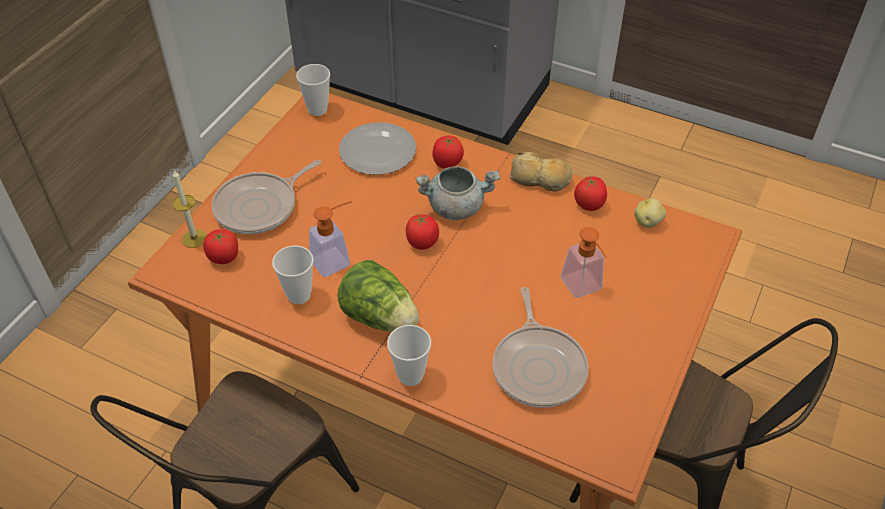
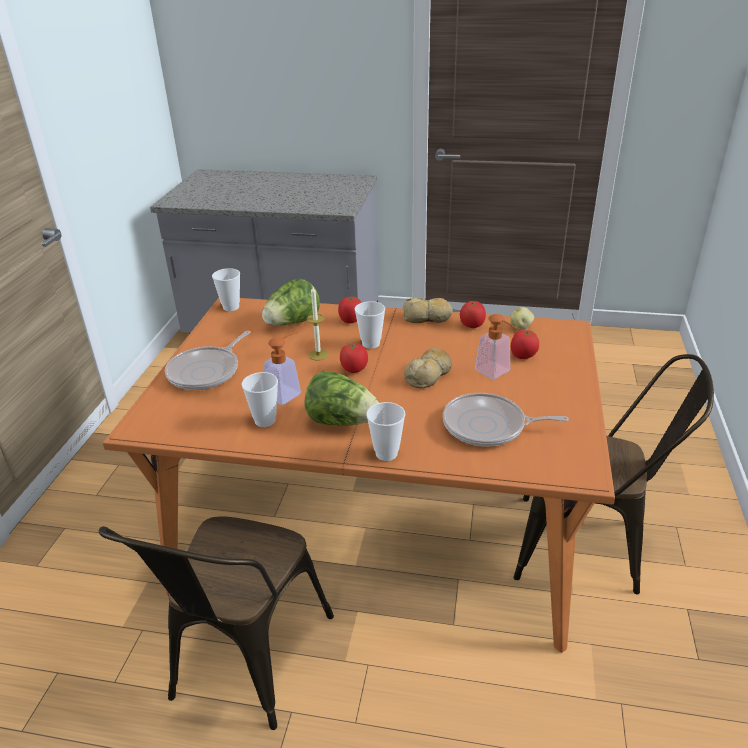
camera: 15 degrees left, 15 degrees down
candle [173,170,207,248] -> candle moved to [307,287,329,361]
tomato [203,229,238,264] -> tomato moved to [511,330,539,359]
plate [339,122,416,175] -> lettuce [262,279,320,325]
grey cooking pot [415,166,500,220] -> cup [355,301,385,349]
frying pan [492,287,589,408] -> frying pan turned 120 degrees clockwise [443,393,569,446]
none -> bread [404,348,452,388]

